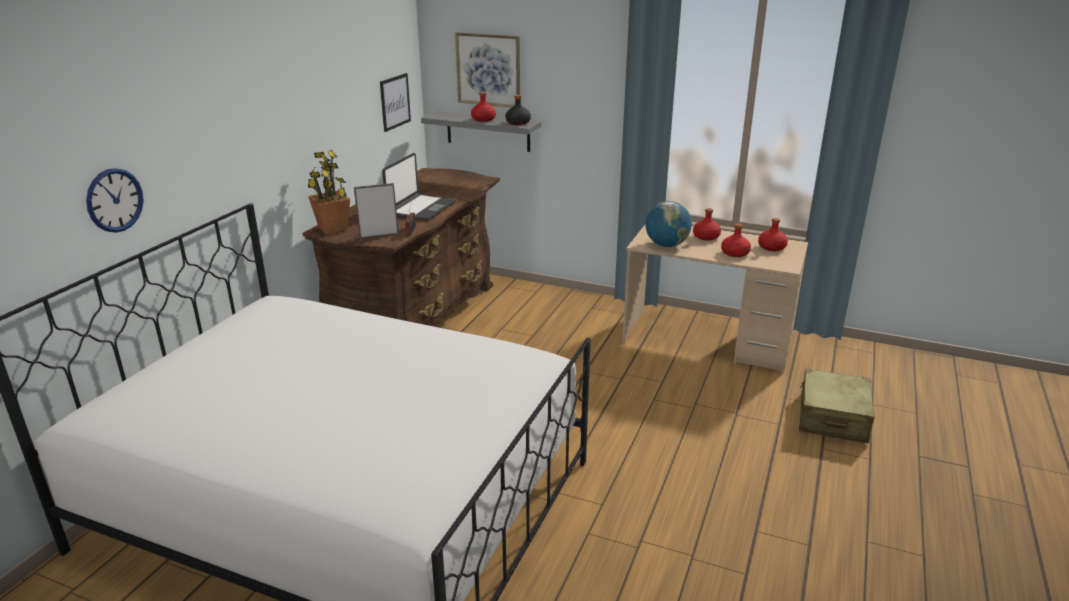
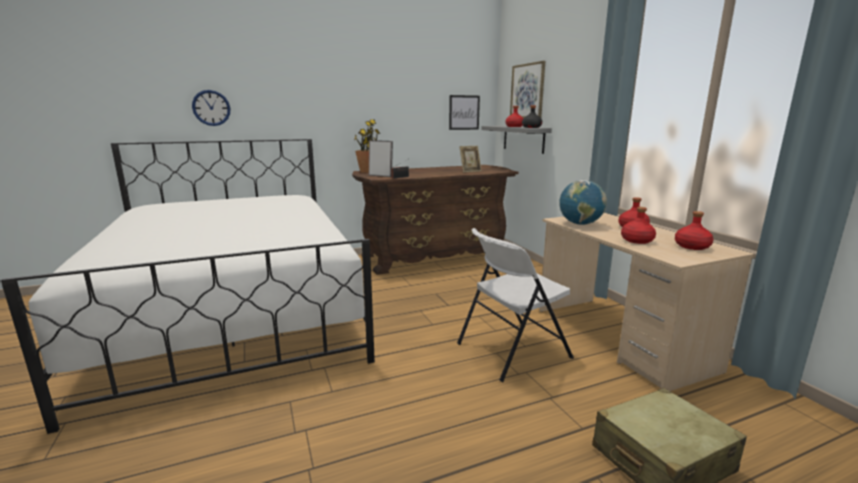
camera: 45 degrees right, 10 degrees down
laptop [382,153,456,221] -> none
none -> white chair [457,228,574,383]
none -> picture frame [459,146,482,173]

